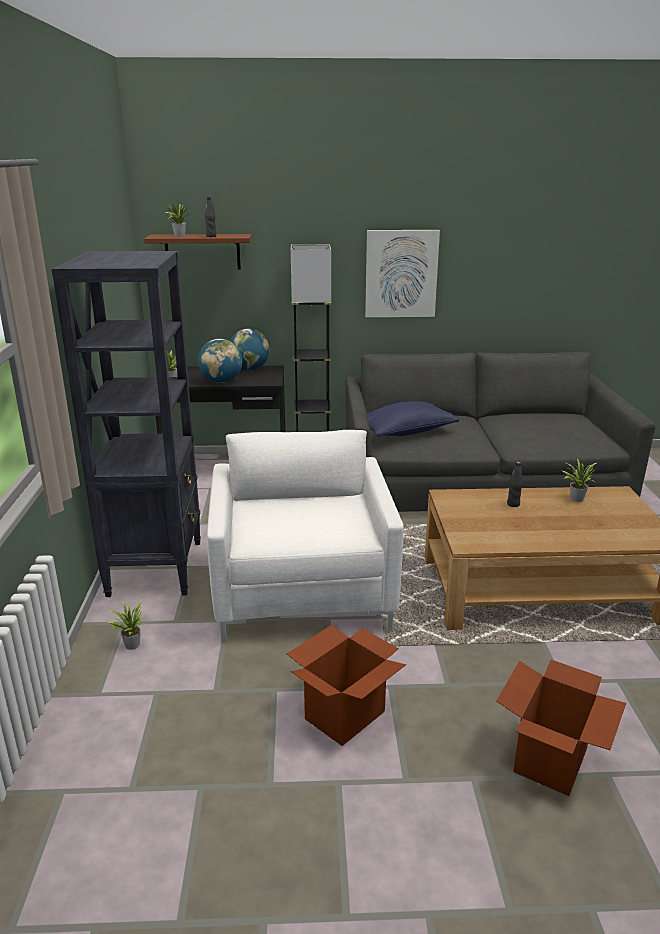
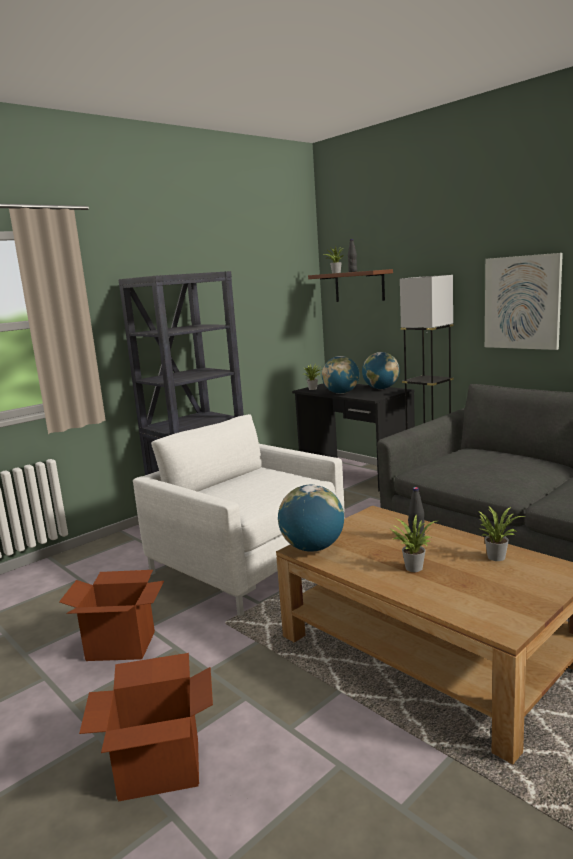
camera: 50 degrees right, 10 degrees down
potted plant [107,600,146,650] -> potted plant moved to [390,515,437,572]
white armchair [207,430,404,643] -> white armchair turned 90 degrees counterclockwise [133,414,345,616]
blue pillow [367,401,459,436] -> none
none -> globe [278,485,344,552]

